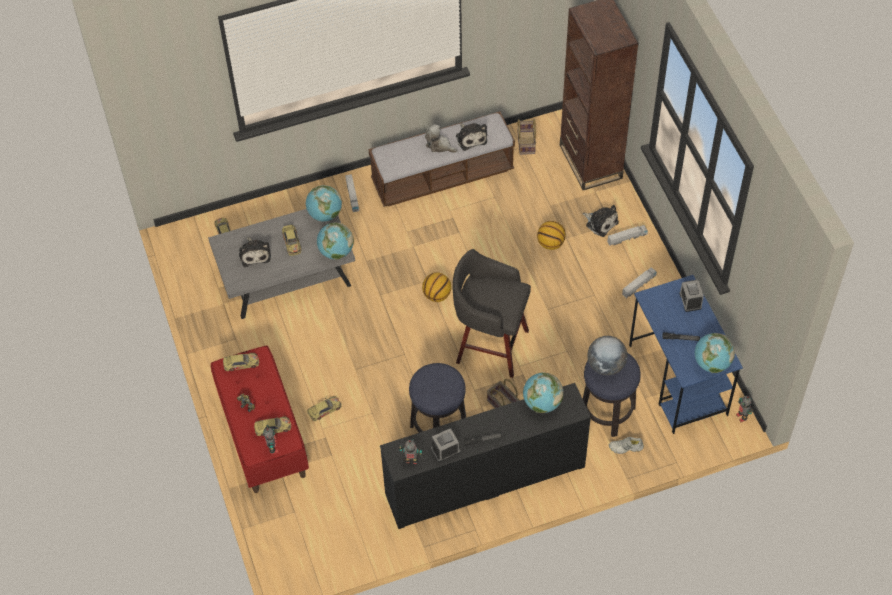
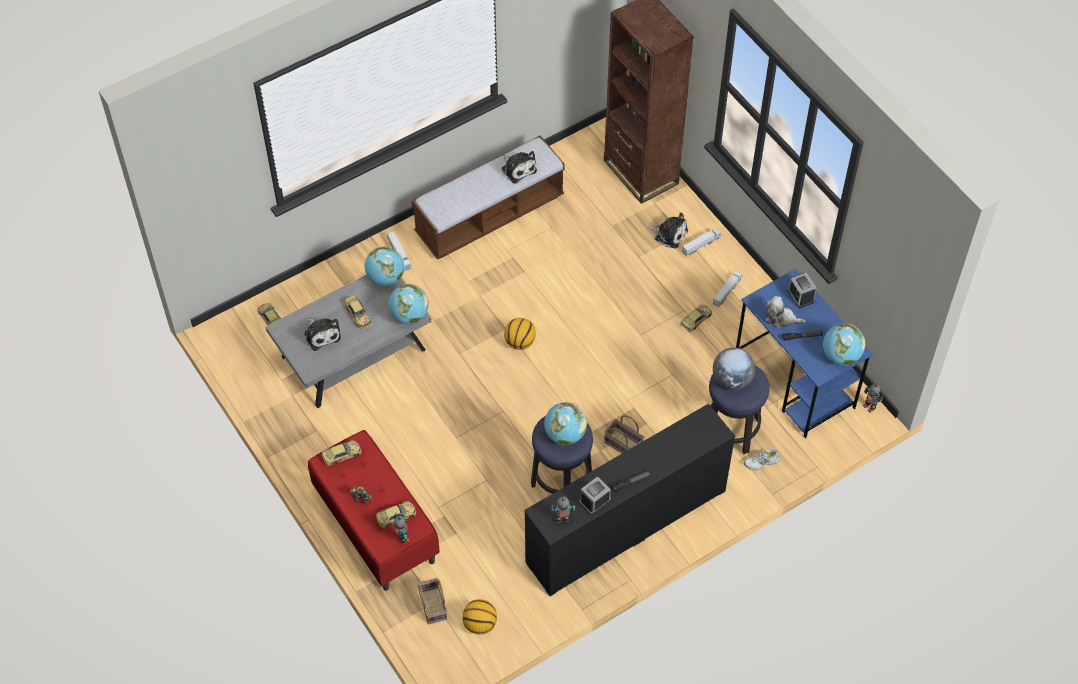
camera: 15 degrees left, 0 degrees up
toy car [307,396,342,421] -> toy car moved to [680,305,712,332]
plush toy [425,124,458,153] -> plush toy moved to [766,296,806,328]
grey stool [452,249,531,378] -> none
basket [517,118,536,155] -> basket moved to [417,578,447,624]
globe [523,373,564,413] -> globe moved to [544,402,587,445]
basketball [537,221,566,250] -> basketball moved to [462,599,497,635]

